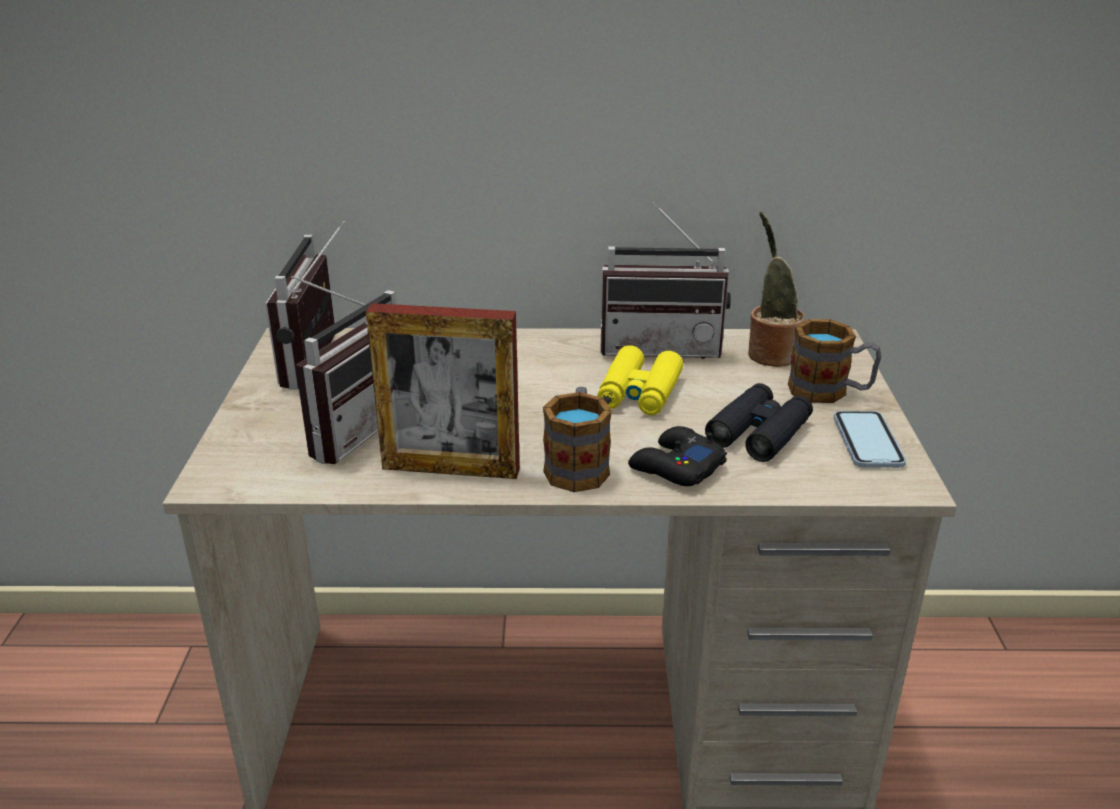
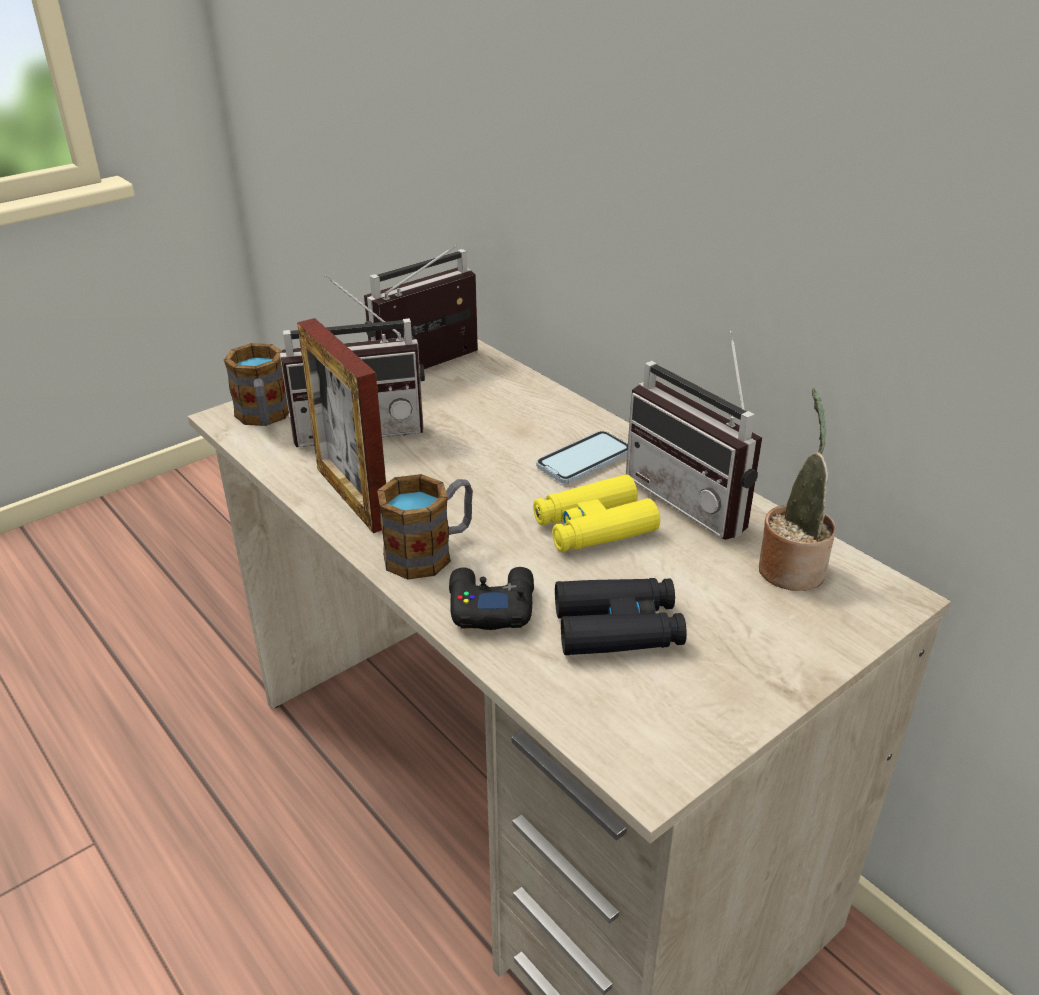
camera: 50 degrees right, 5 degrees up
mug [788,319,881,403] -> mug moved to [224,343,289,426]
phone [834,411,906,468] -> phone moved to [536,431,628,484]

